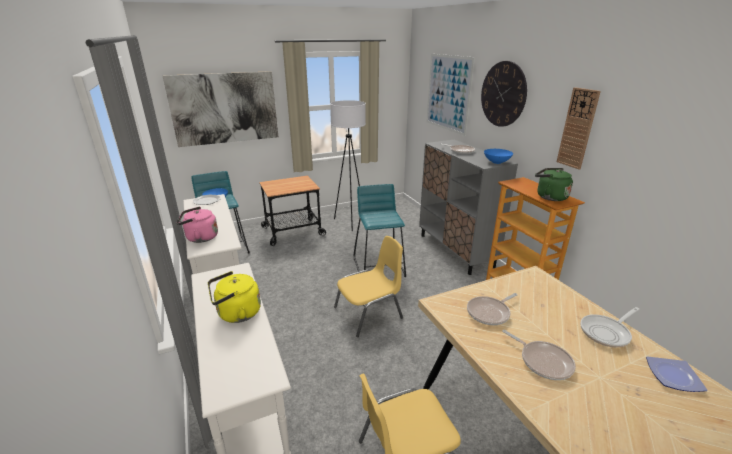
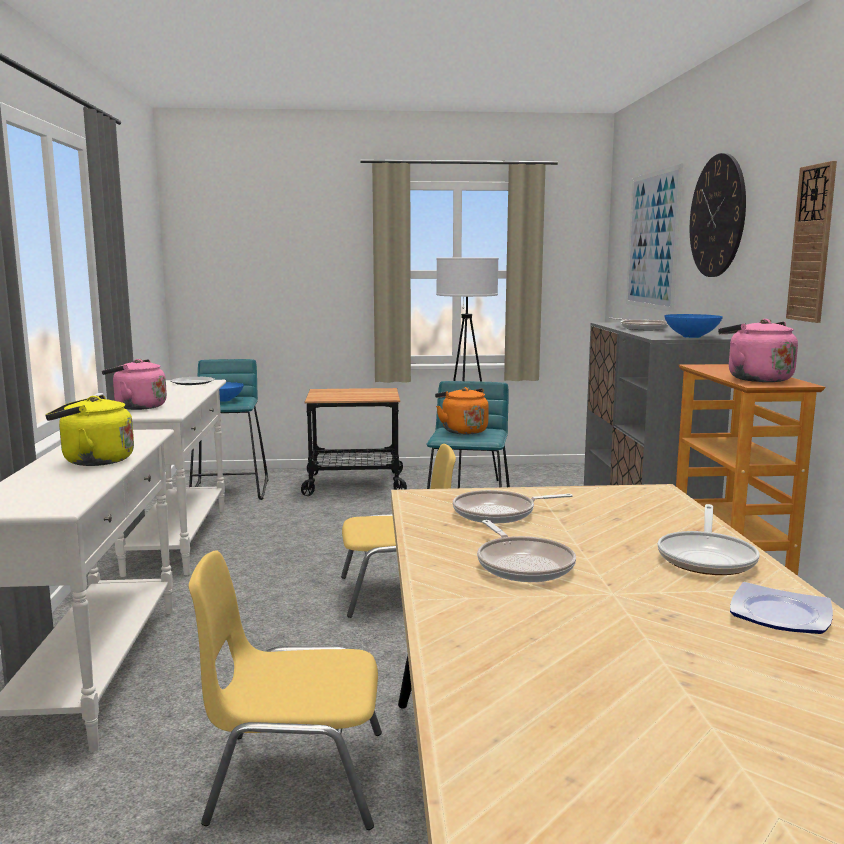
camera: 20 degrees right, 15 degrees down
picture [163,71,278,147] -> none
green kettle [535,168,573,201] -> pink kettle [718,319,798,382]
frying pan [580,307,640,347] -> frying pan turned 60 degrees counterclockwise [658,504,760,575]
none -> orange kettle [435,387,489,434]

